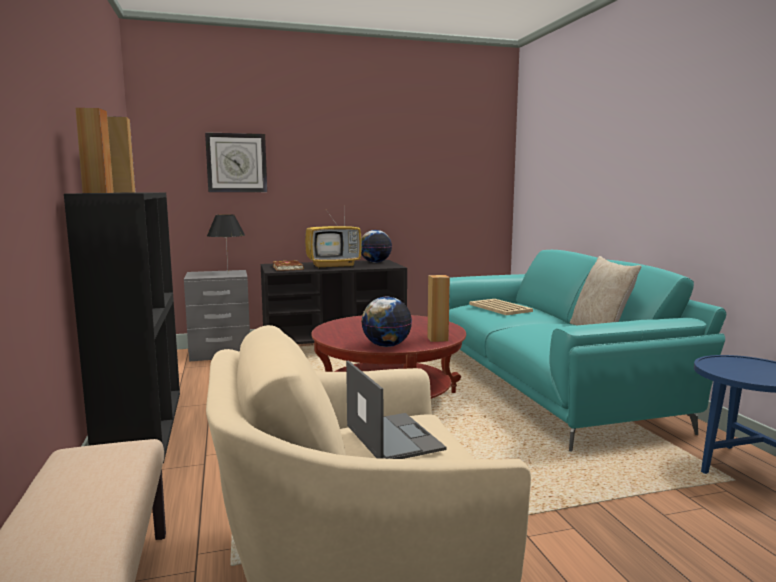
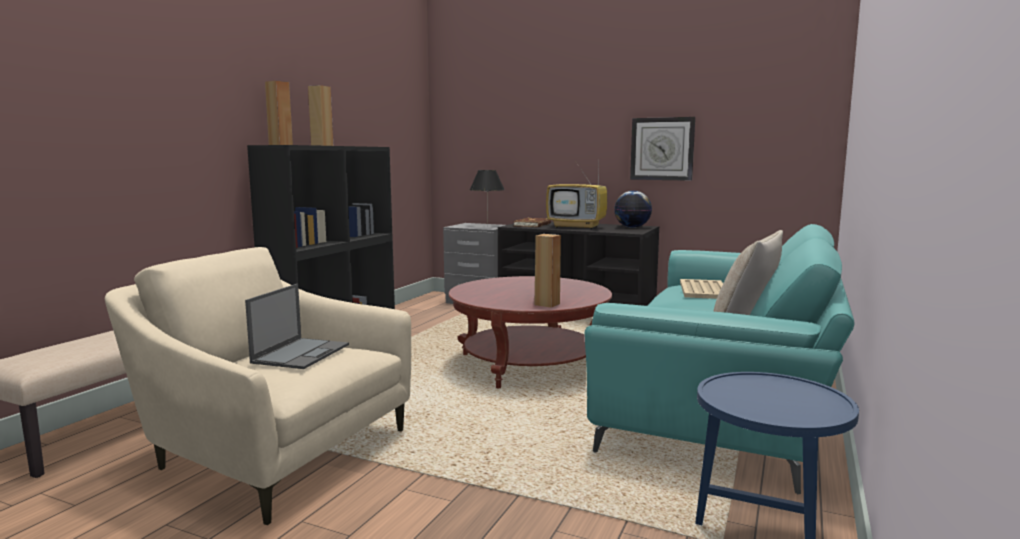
camera: 40 degrees right, 0 degrees up
wall clock [205,132,267,192] -> wall clock moved to [630,117,695,181]
globe [361,297,412,347] -> none

